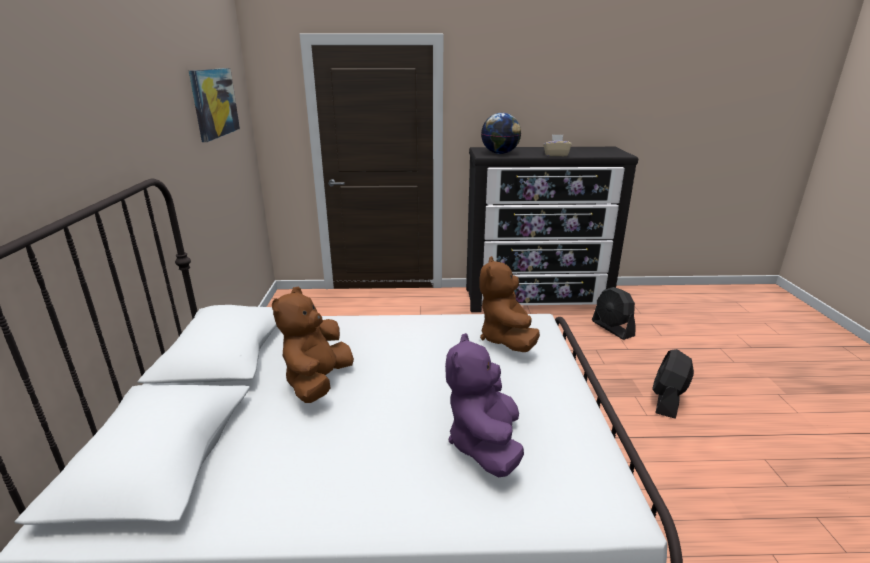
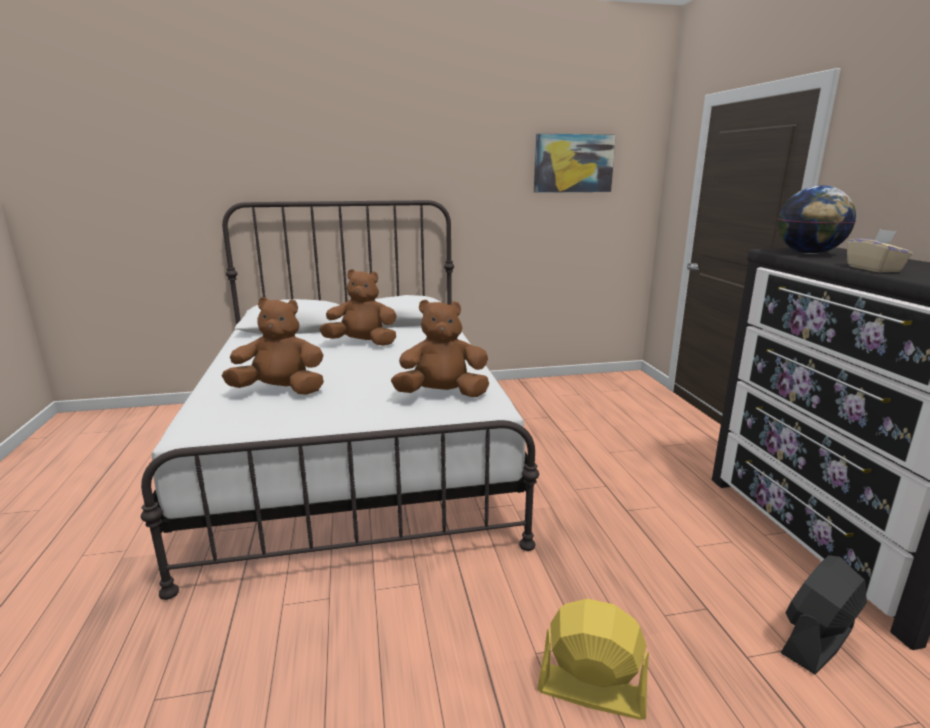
camera: 80 degrees right, 5 degrees down
purple plush toy [445,333,524,477] -> brown plush toy [222,297,324,395]
black fan [652,349,694,419] -> yellow fan [537,599,649,720]

